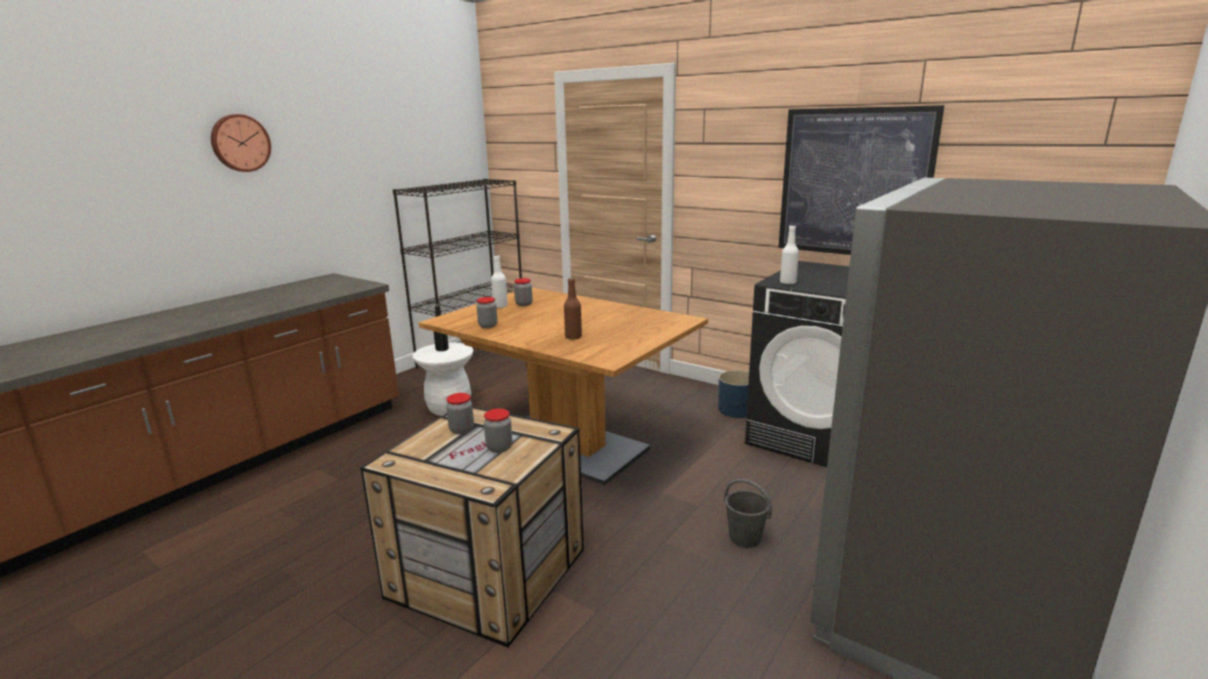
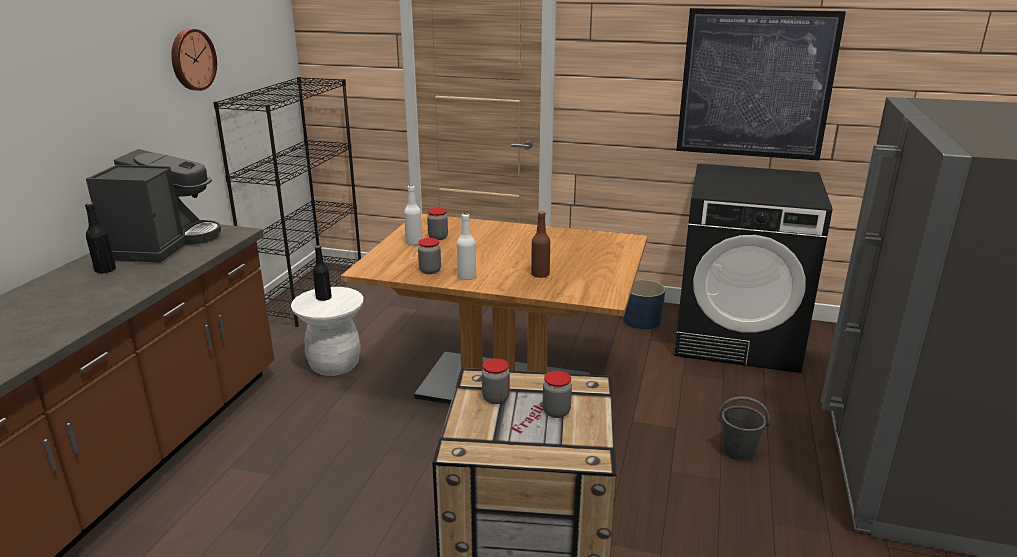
camera: 20 degrees left, 5 degrees up
wall clock [211,114,271,172] -> wall clock moved to [171,29,217,91]
white bottle [780,225,799,285] -> white bottle moved to [457,213,476,280]
none -> black bottle [85,203,116,274]
none -> coffee machine [86,149,221,263]

